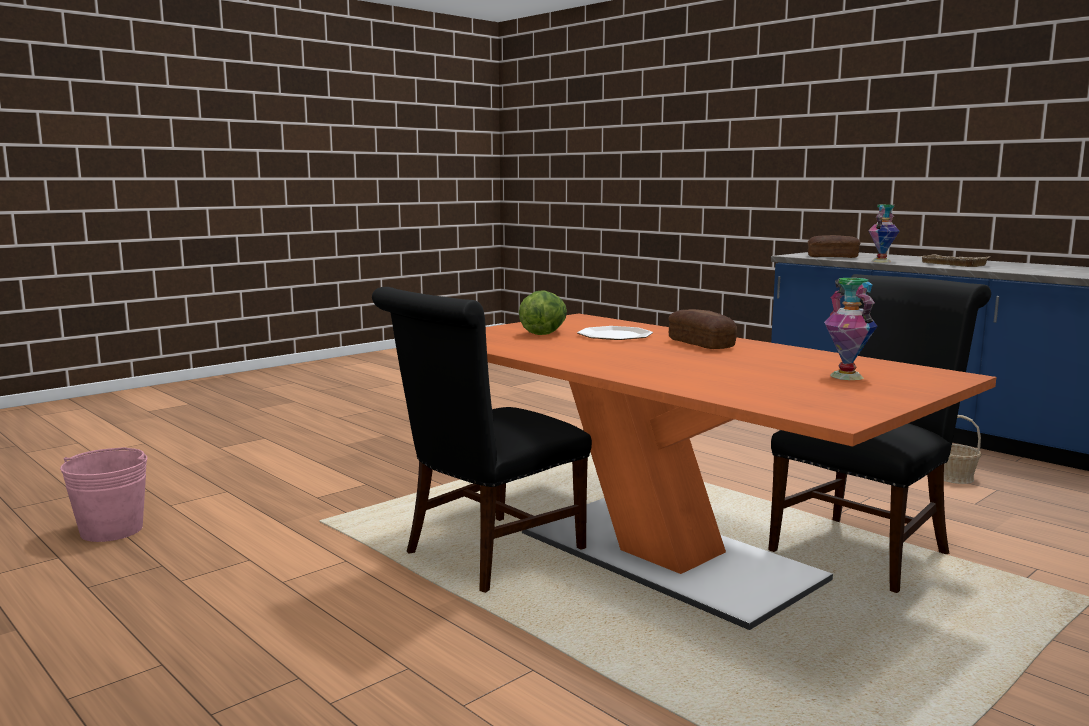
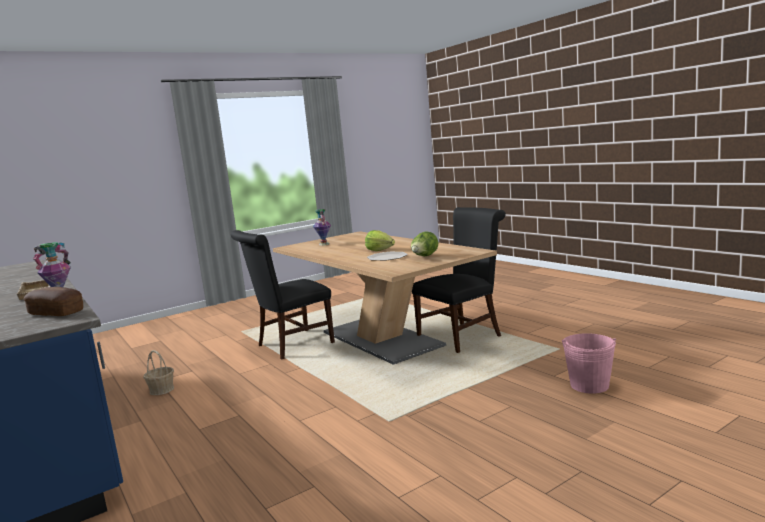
camera: 170 degrees left, 0 degrees up
pink bucket [60,447,147,542] -> pink bucket moved to [562,333,616,394]
orange dining table [486,313,996,630] -> beige dining table [273,231,497,365]
bread [668,309,737,349] -> none
none -> lettuce [365,230,395,251]

